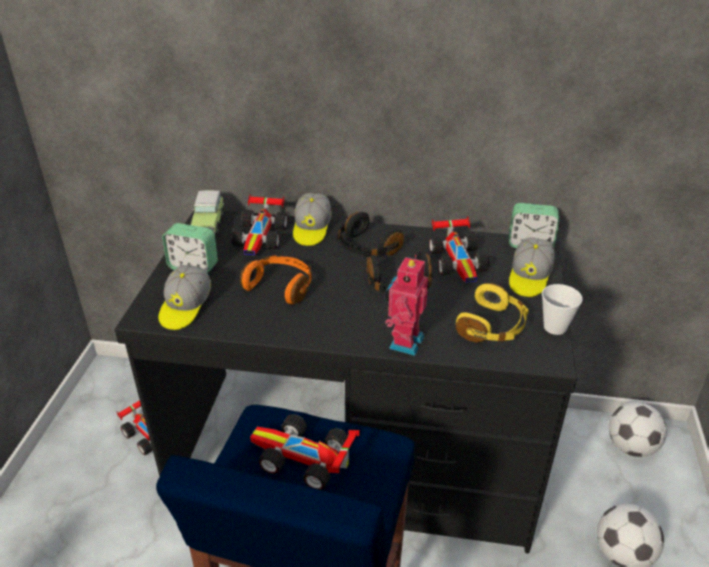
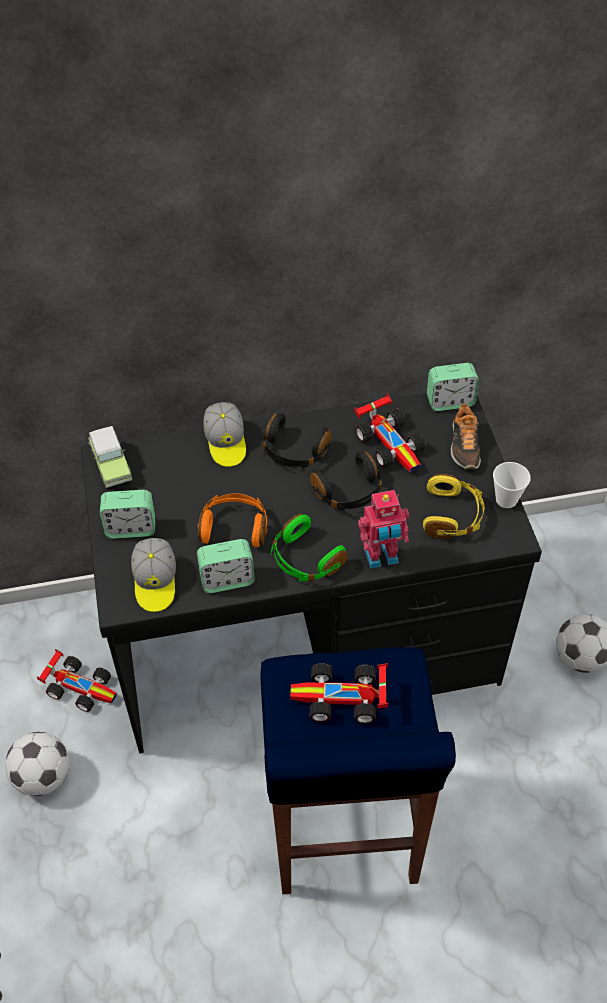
camera: 20 degrees left, 15 degrees up
toy car [231,194,287,255] -> none
toy robot [384,255,428,356] -> toy robot turned 105 degrees counterclockwise [358,490,409,569]
cap [509,237,555,297] -> shoe [451,403,481,470]
football [609,402,667,457] -> football moved to [5,732,69,796]
none -> alarm clock [197,539,255,593]
none -> green headphones [271,514,348,581]

